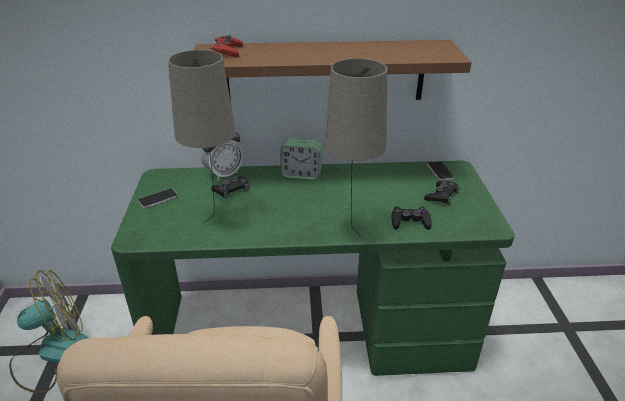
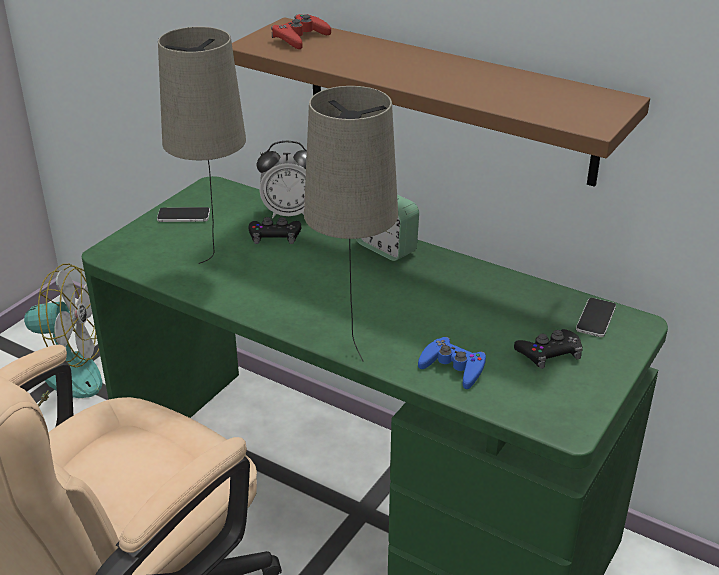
camera: 35 degrees right, 0 degrees up
black game controller [391,206,432,230] -> blue game controller [418,337,486,389]

